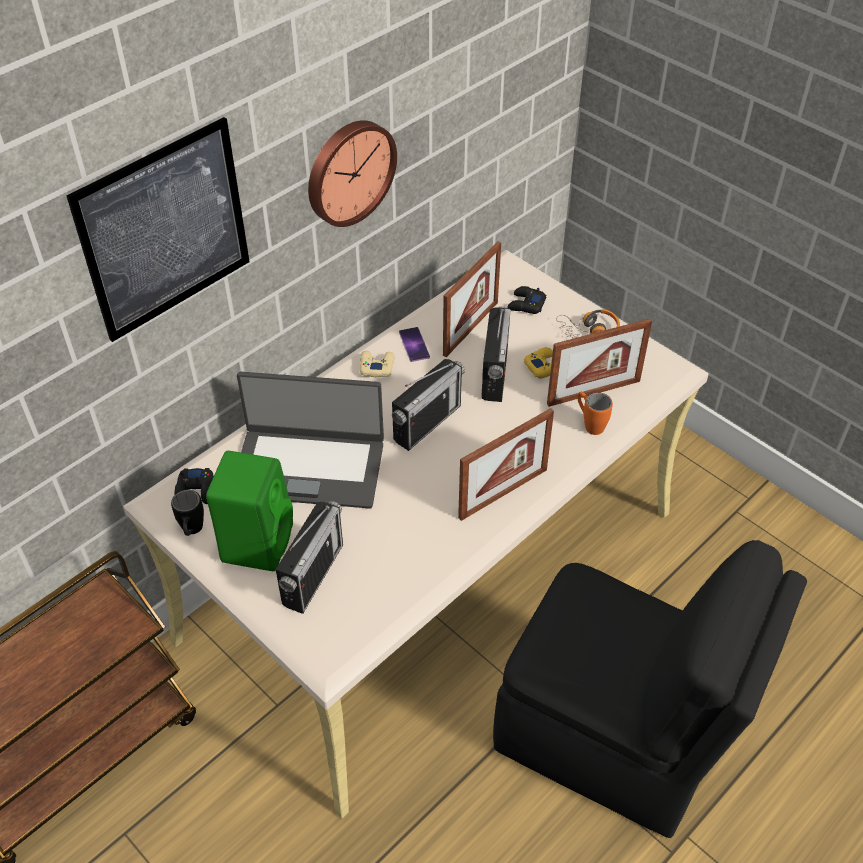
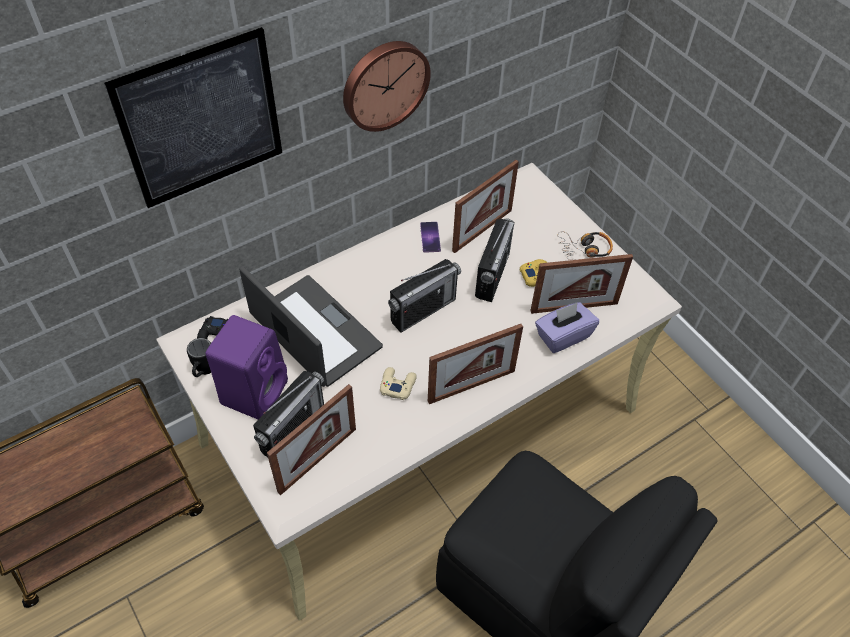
camera: 10 degrees right, 5 degrees up
green speaker [206,451,293,571] -> purple speaker [206,315,288,419]
laptop [237,372,384,509] -> laptop turned 150 degrees counterclockwise [239,266,383,387]
beige game controller [360,351,394,377] -> beige game controller moved to [380,367,417,400]
black game controller [508,286,546,314] -> none
orange mug [577,392,613,435] -> purple tissue box [535,302,599,353]
none -> picture frame [267,384,356,495]

